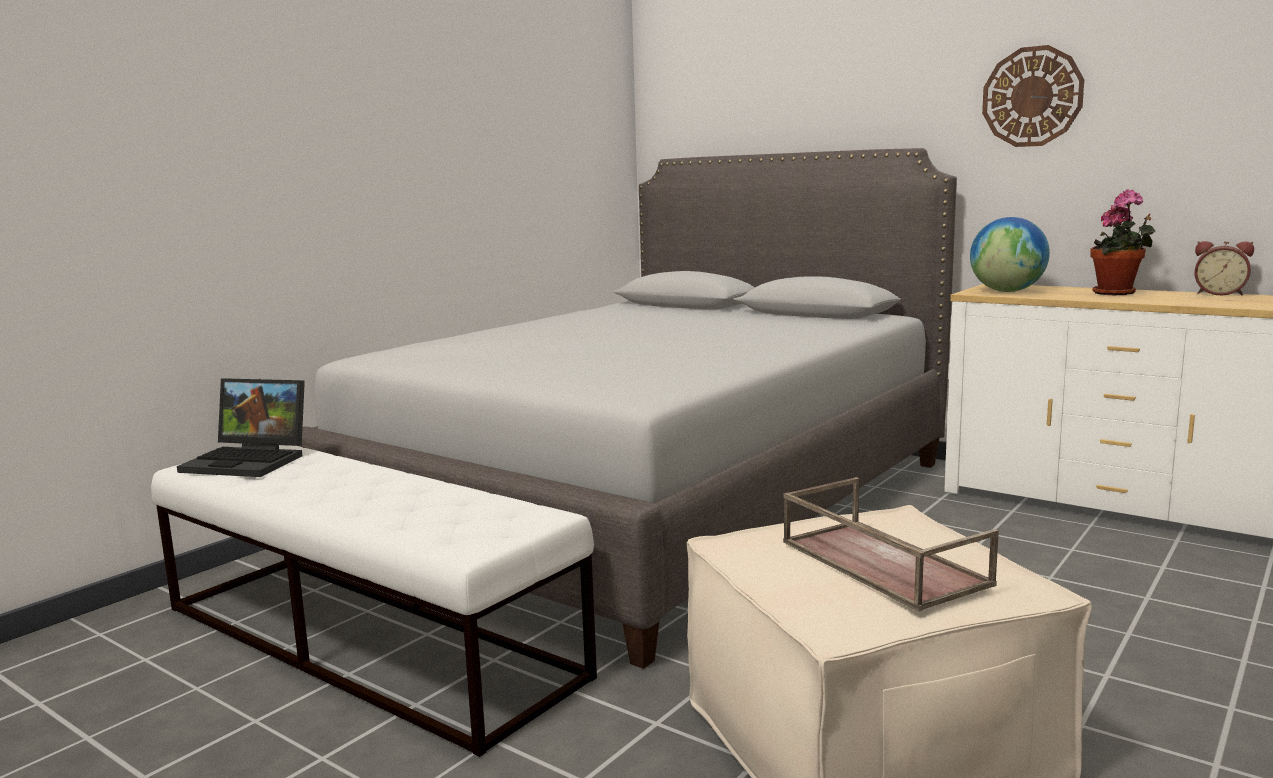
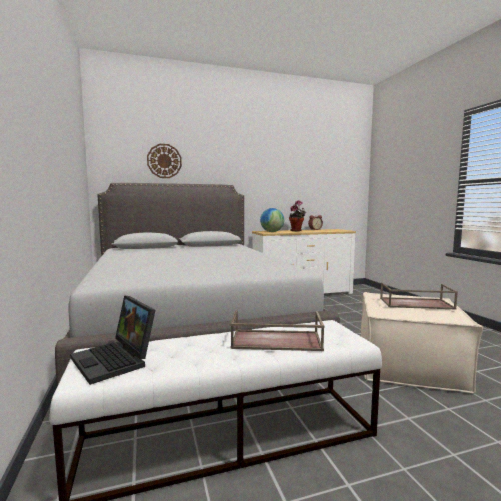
camera: 55 degrees left, 5 degrees down
laptop [177,378,305,477] -> laptop turned 90 degrees clockwise [70,296,155,385]
wall clock [982,45,1084,147] -> wall clock moved to [147,144,182,178]
none -> brown tray [230,309,325,351]

